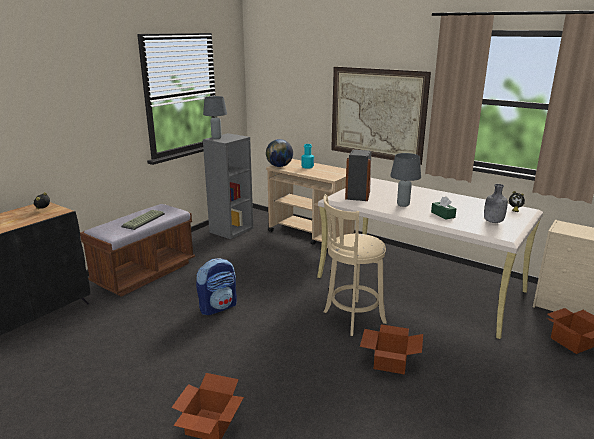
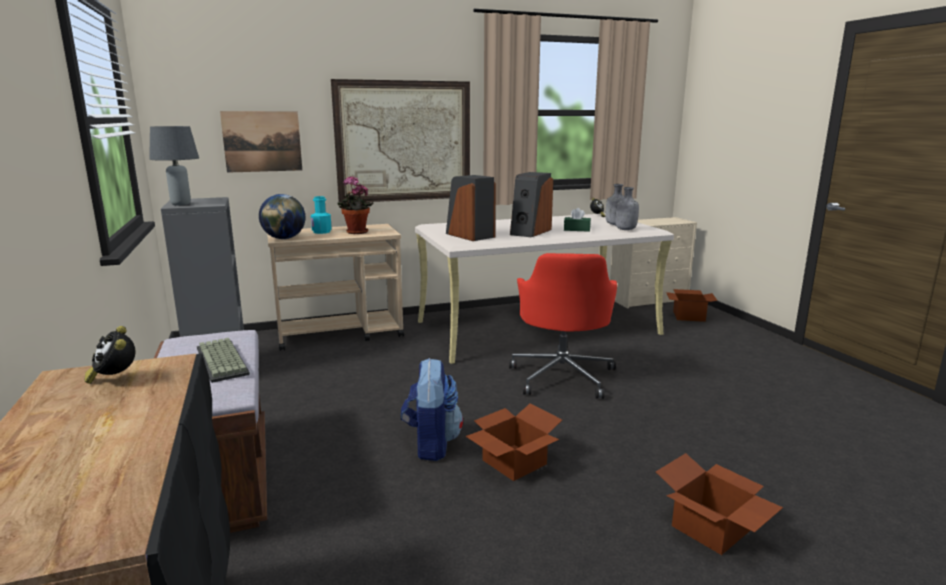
camera: 55 degrees left, 5 degrees down
beige stool [323,194,387,336] -> red office chair [509,253,617,399]
cardboard box [360,324,423,375] -> cardboard box moved to [465,403,562,481]
grey table lamp [390,153,421,207] -> speaker [510,172,553,237]
none -> picture [220,111,302,173]
none -> potted plant [338,176,374,234]
none -> grey bottle [615,187,639,230]

